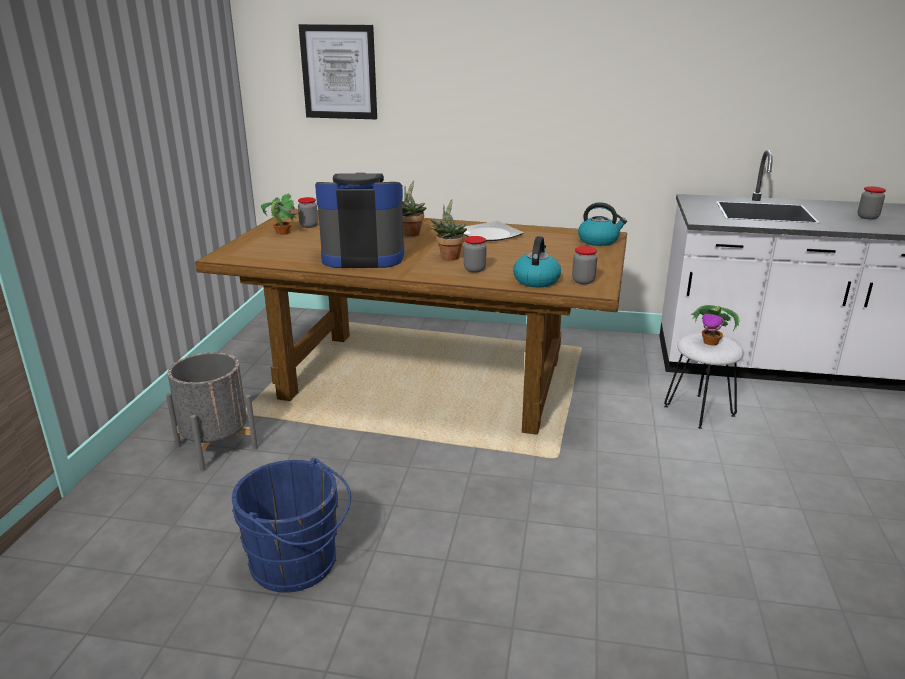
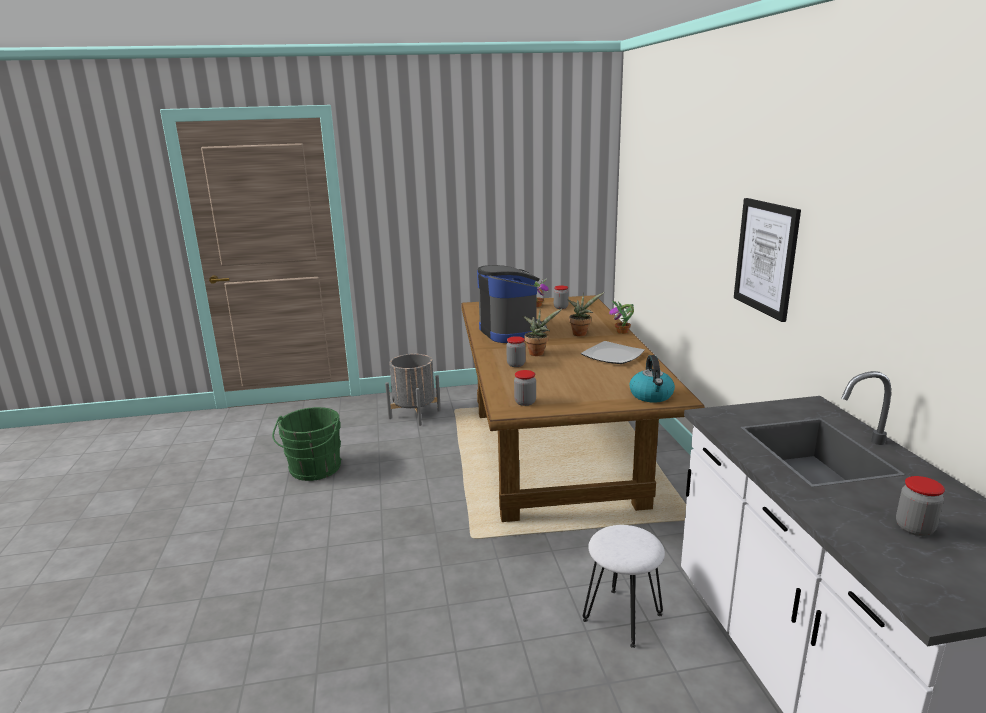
camera: 70 degrees right, 5 degrees down
blue bucket [232,458,351,593] -> green bucket [272,407,341,481]
picture [299,24,377,119] -> picture moved to [734,198,801,322]
kettle [513,236,561,287] -> none
potted plant [690,305,739,346] -> potted plant moved to [609,300,634,334]

